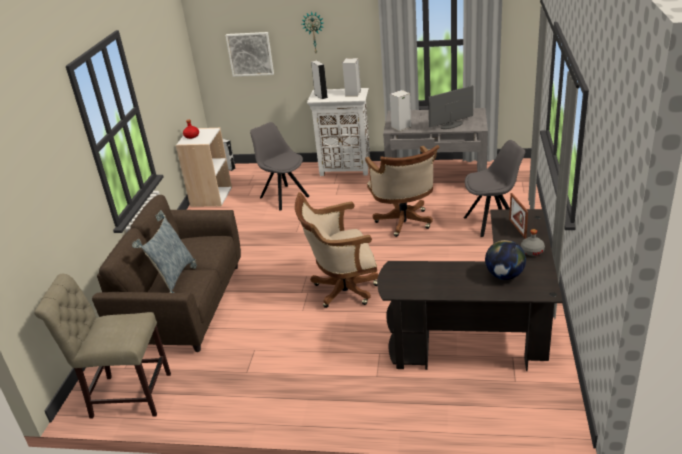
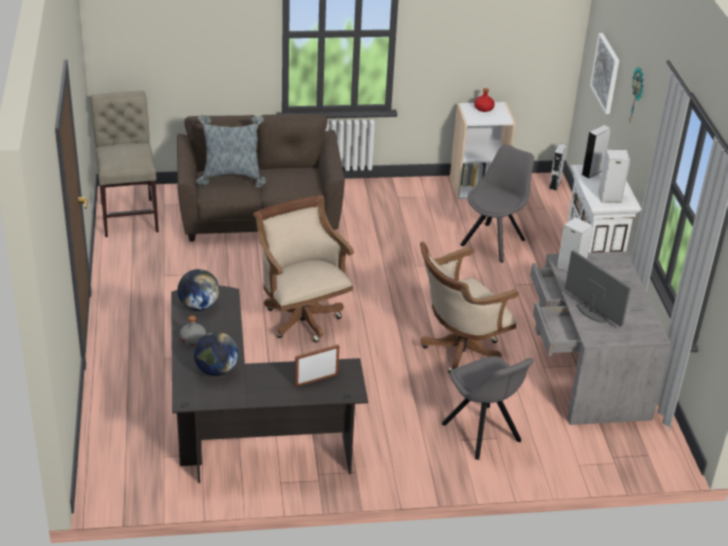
camera: 70 degrees right, 5 degrees up
grey bottle [521,229,545,256] -> grey bottle moved to [180,316,206,346]
none -> globe [178,269,219,311]

